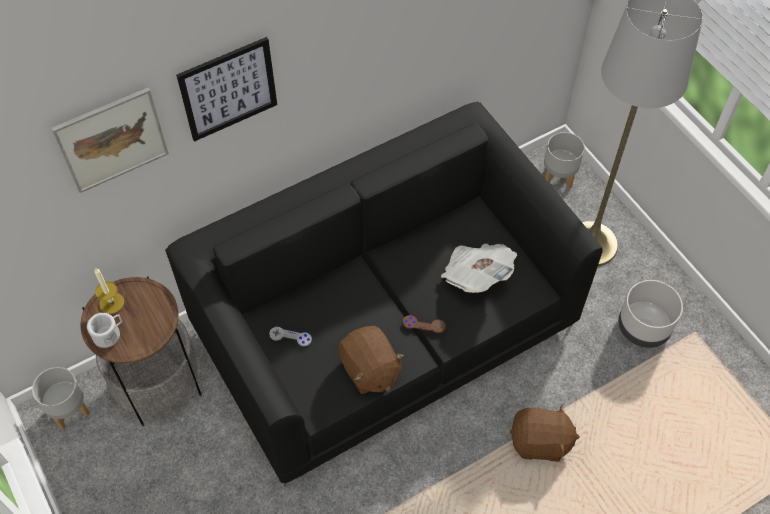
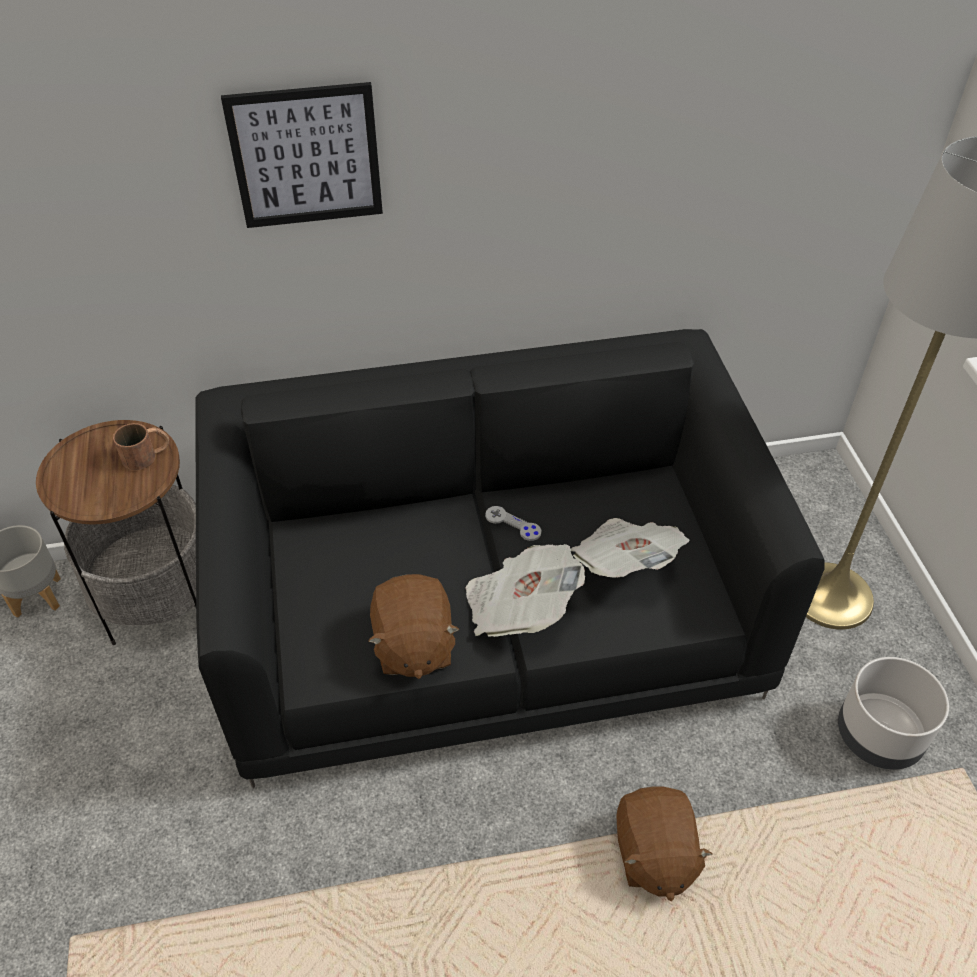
camera: 20 degrees right, 10 degrees down
picture [51,88,169,193] -> none
white mug [87,313,122,348] -> none
candle [94,268,124,314] -> none
grey game controller [269,327,312,346] -> grey game controller moved to [485,506,541,541]
brown game controller [403,315,446,333] -> newspaper [465,544,585,637]
brown plush toy [510,405,580,462] -> brown plush toy turned 60 degrees clockwise [616,787,713,901]
grey planter [544,132,585,189] -> none
none -> brown mug [113,423,169,470]

